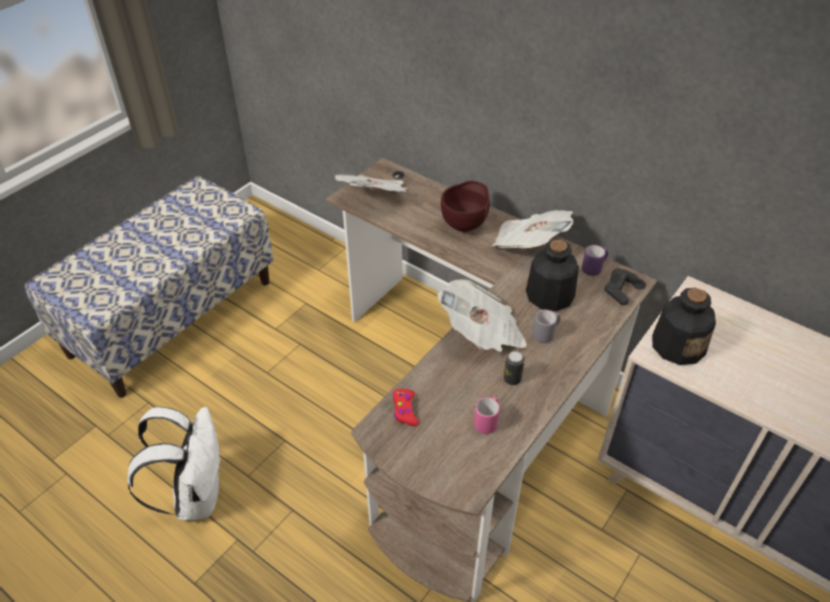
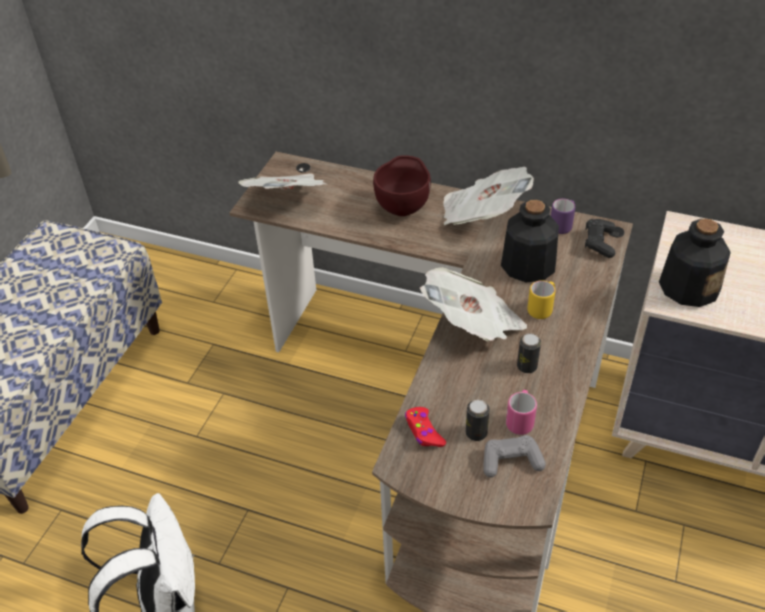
camera: 15 degrees left, 0 degrees up
grey mug [532,310,560,343] -> yellow mug [527,280,555,319]
none -> can [466,400,490,441]
none -> grey game controller [484,435,546,478]

